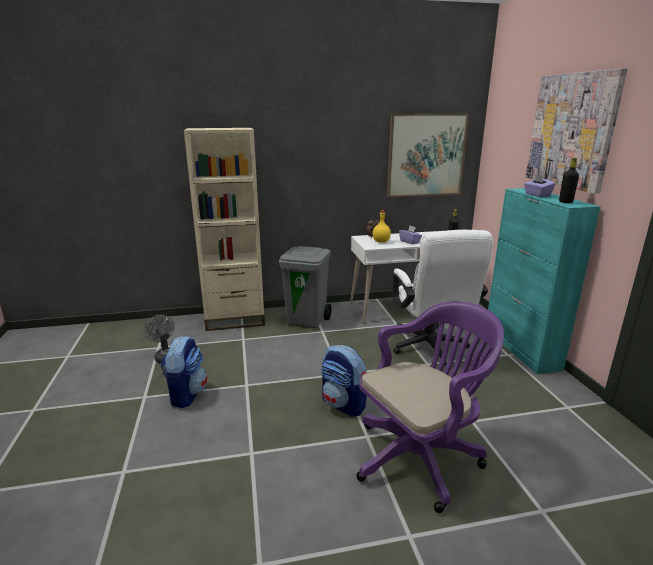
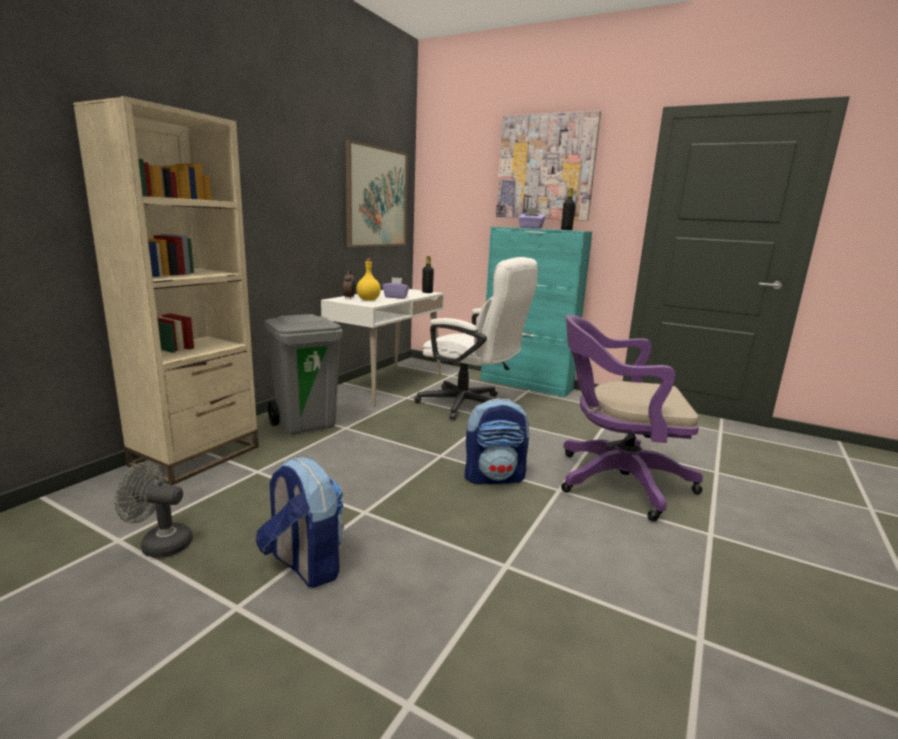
camera: 50 degrees left, 5 degrees down
purple office chair [357,302,504,513] -> purple office chair turned 90 degrees counterclockwise [561,315,703,522]

